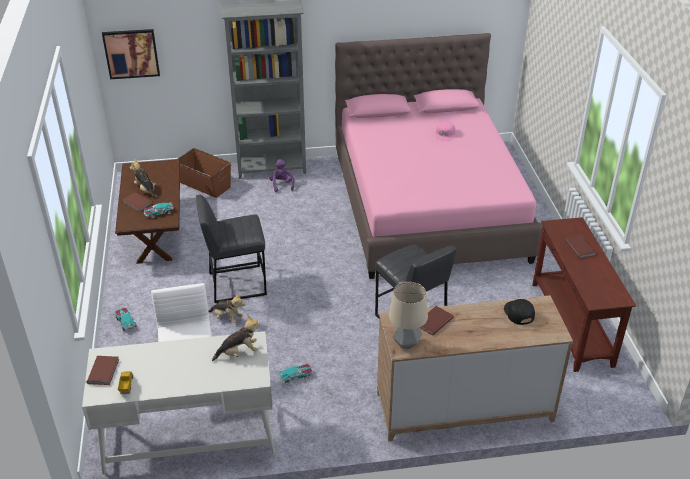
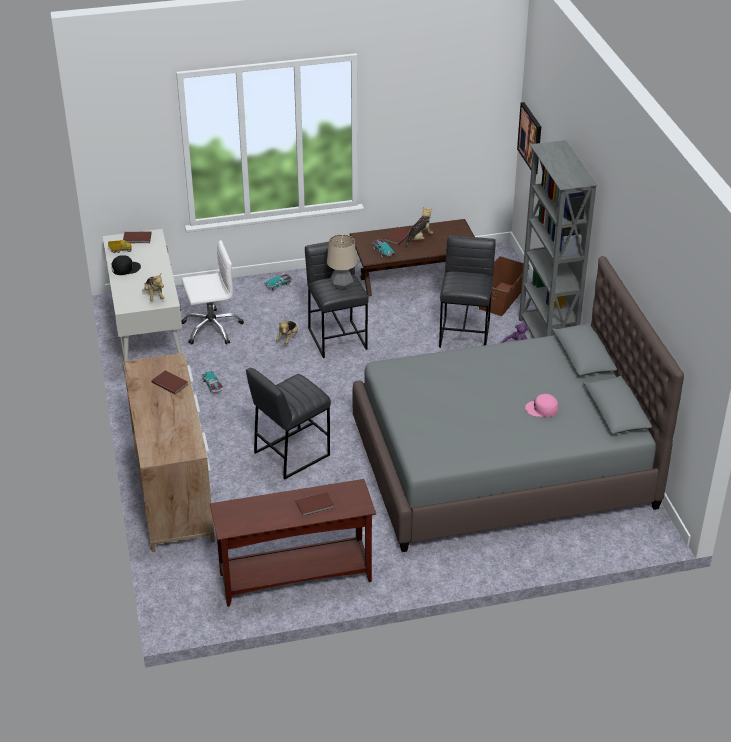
camera: 85 degrees right, 0 degrees up
pink bed [335,33,543,279] -> grey bed [353,256,684,552]
table lamp [389,282,428,349] -> table lamp moved to [327,234,357,291]
black cap [504,299,535,325] -> black cap moved to [111,255,141,275]
none -> grey stool [439,235,496,348]

